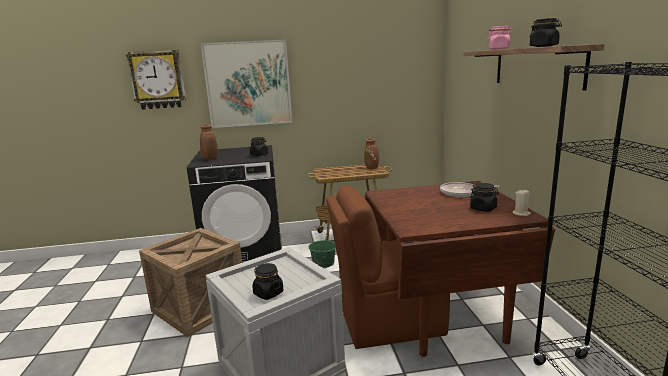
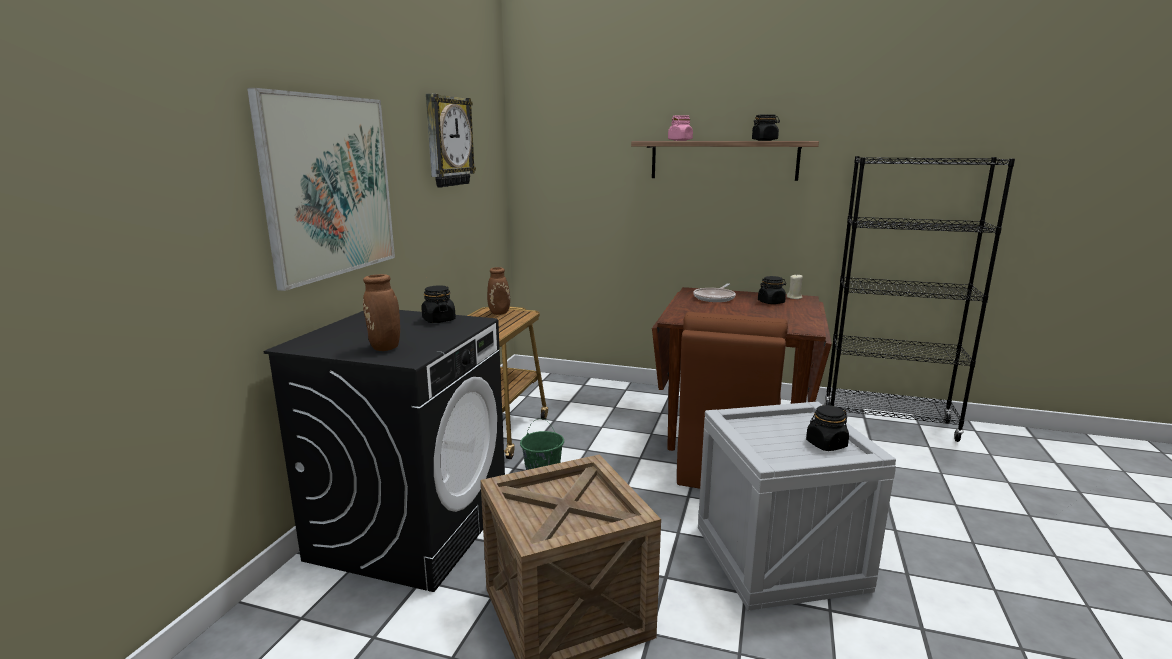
camera: 65 degrees left, 0 degrees up
wall clock [126,50,186,110] -> wall clock moved to [426,94,476,188]

